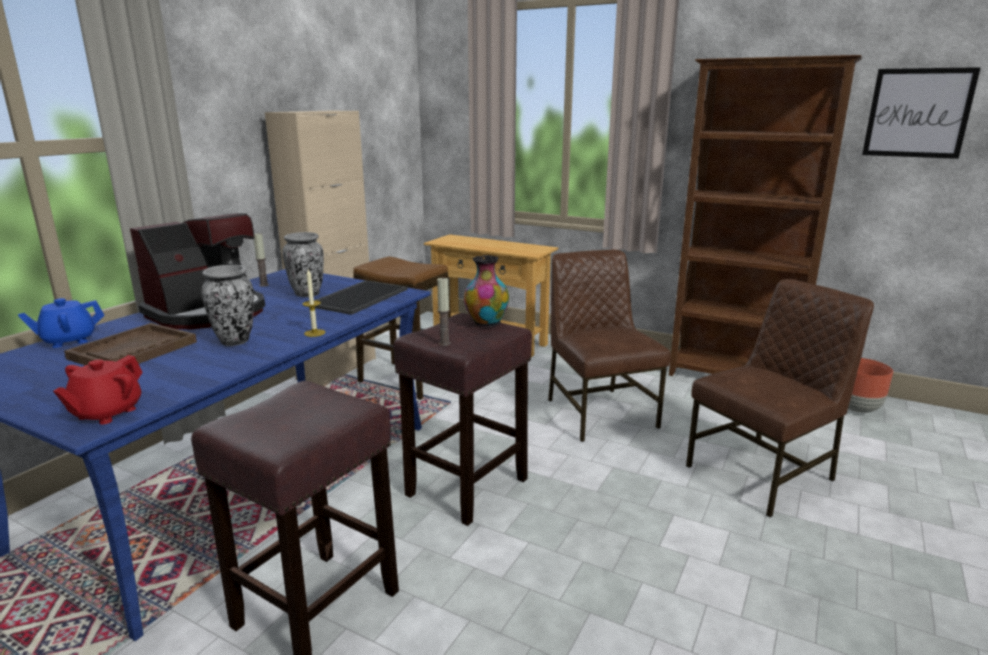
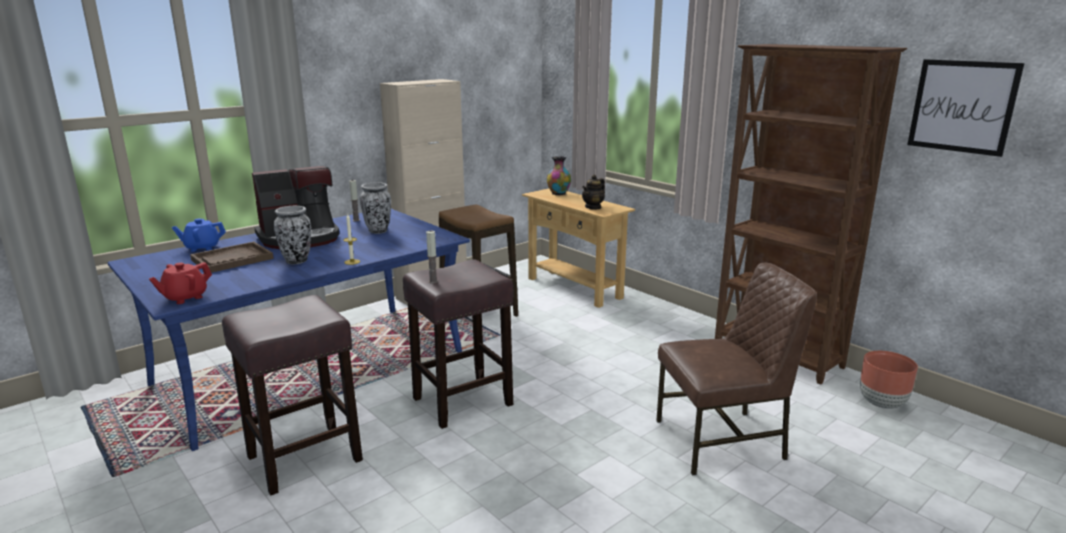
camera: 20 degrees right, 0 degrees up
tray [307,280,408,315] -> none
vase [464,255,509,327] -> vase moved to [547,156,571,195]
brown chair [548,250,671,442] -> none
none -> teapot [582,174,605,210]

